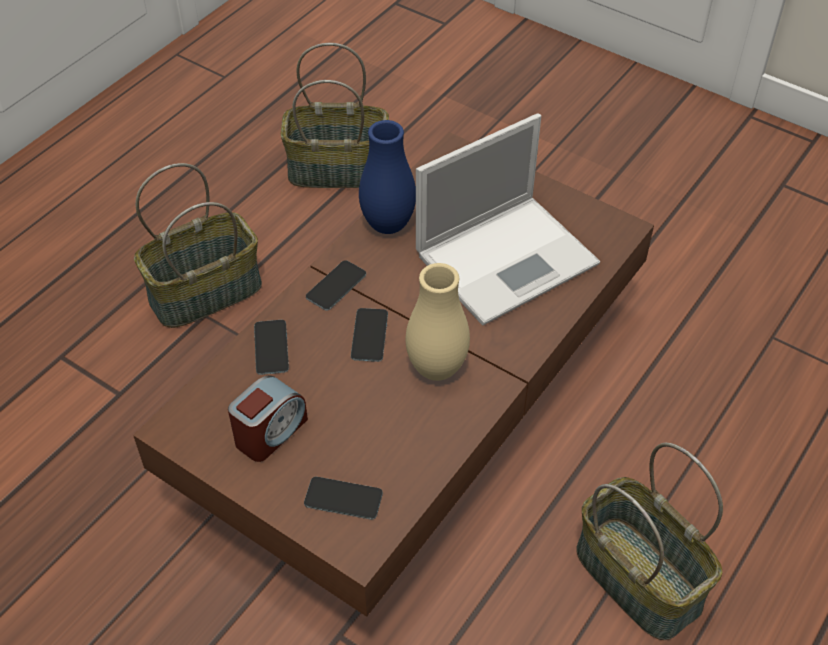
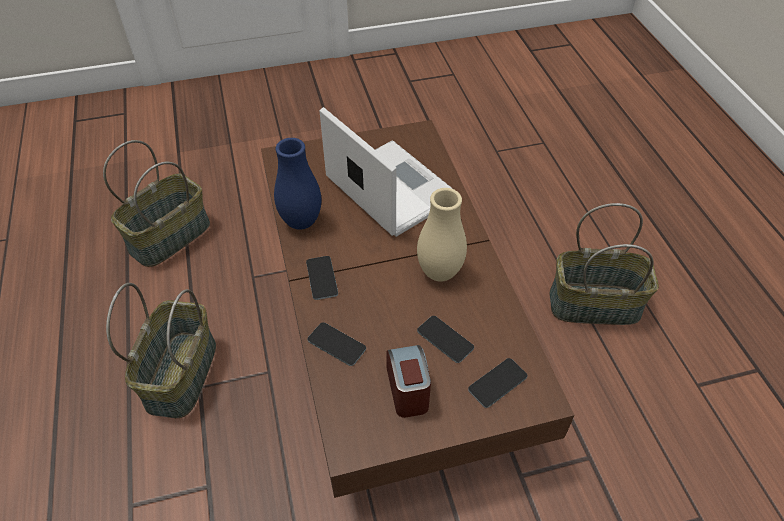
camera: 50 degrees left, 0 degrees up
phone [351,308,388,362] -> phone moved to [417,316,474,363]
laptop [416,113,600,325] -> laptop turned 45 degrees counterclockwise [320,107,453,237]

